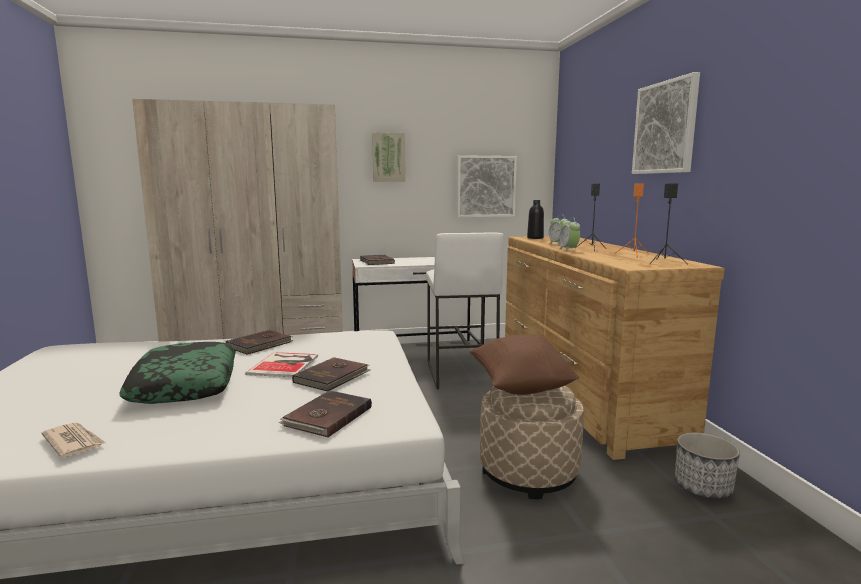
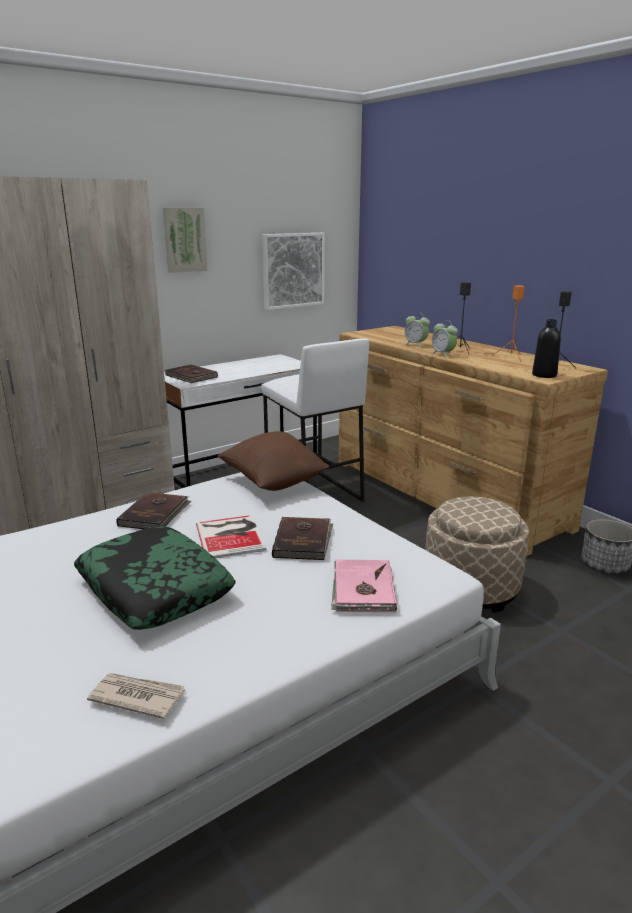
camera: 25 degrees left, 10 degrees up
brown book [279,390,372,438] -> pink book [331,560,397,613]
brown pillow [470,334,580,395] -> brown pillow moved to [217,431,329,491]
black bottle [527,200,544,239] -> black bottle moved to [532,319,561,378]
picture [632,72,700,174] -> none

